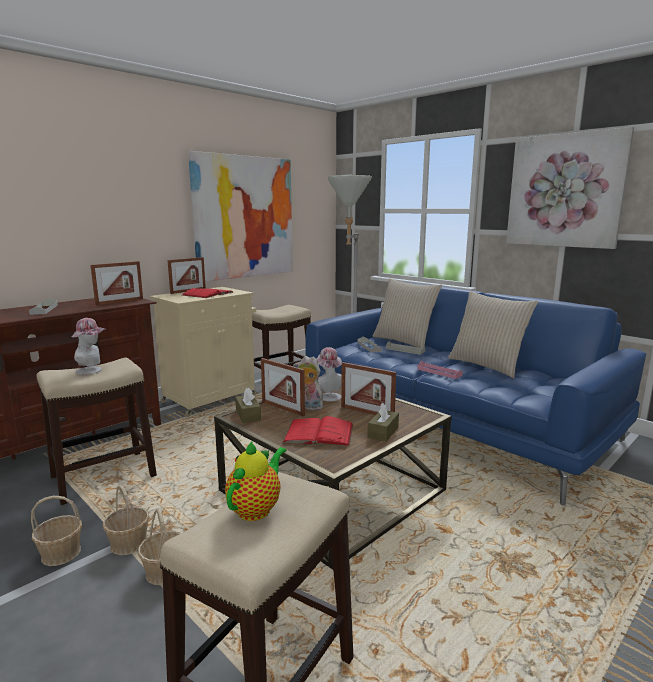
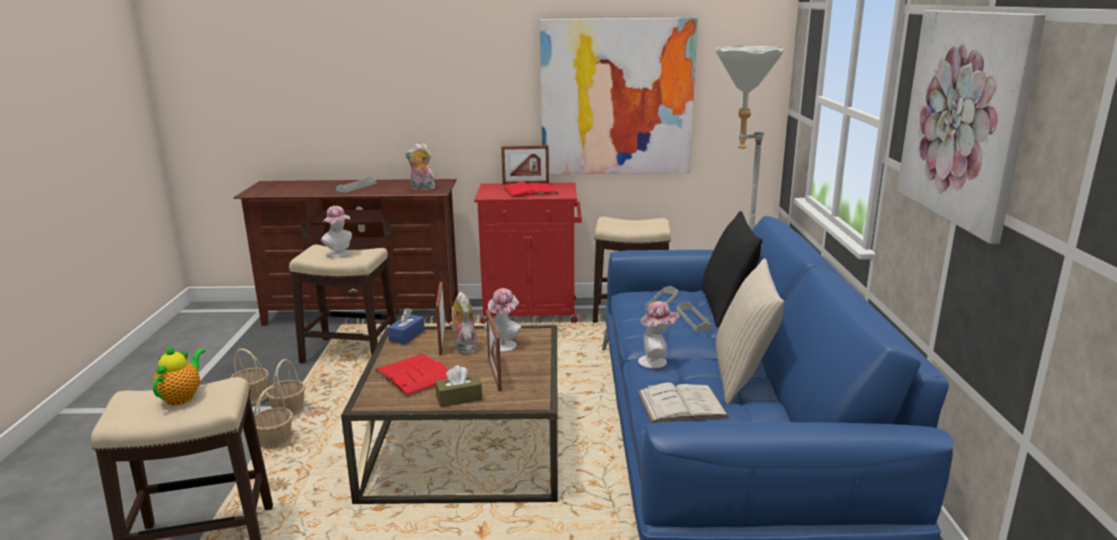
camera: 45 degrees right, 5 degrees up
picture frame [90,261,143,305] -> plush toy [405,143,435,190]
beige cabinet [150,287,256,417] -> red cabinet [474,183,582,324]
teapot [225,440,287,521] -> teapot turned 60 degrees counterclockwise [152,345,205,405]
brown tissue box [235,388,261,423] -> blue tissue box [388,308,425,345]
beige pillow [372,278,442,348] -> black pillow [702,211,762,327]
pink tray [417,361,463,379] -> hat [638,301,679,369]
none -> white book [637,382,729,423]

